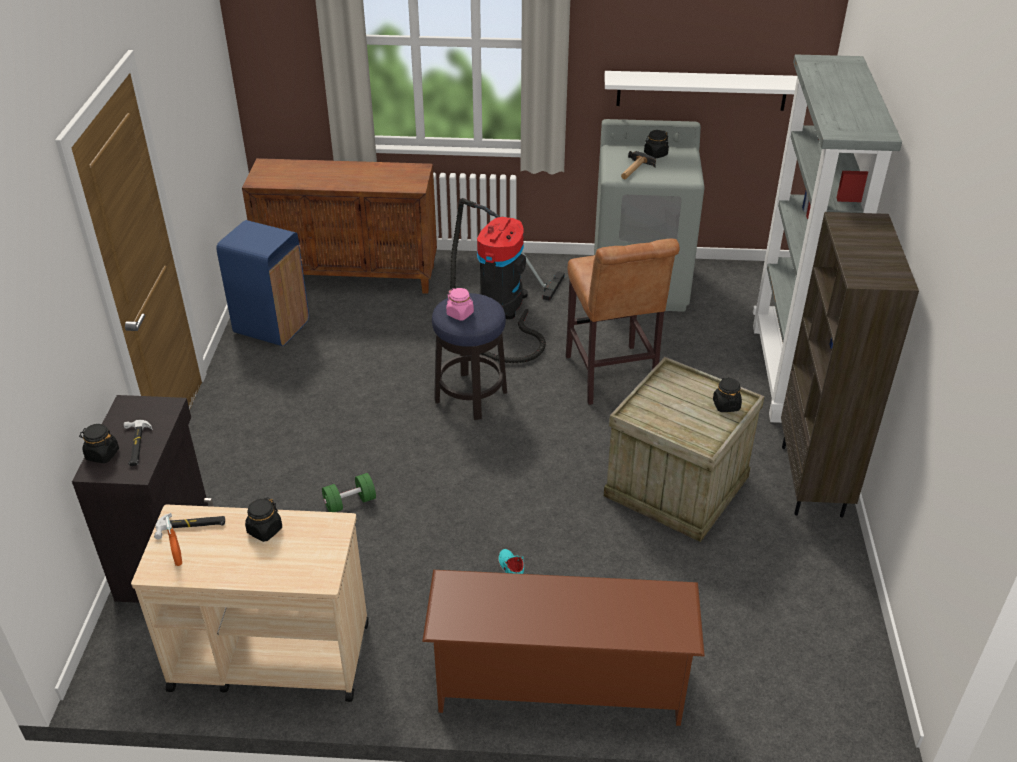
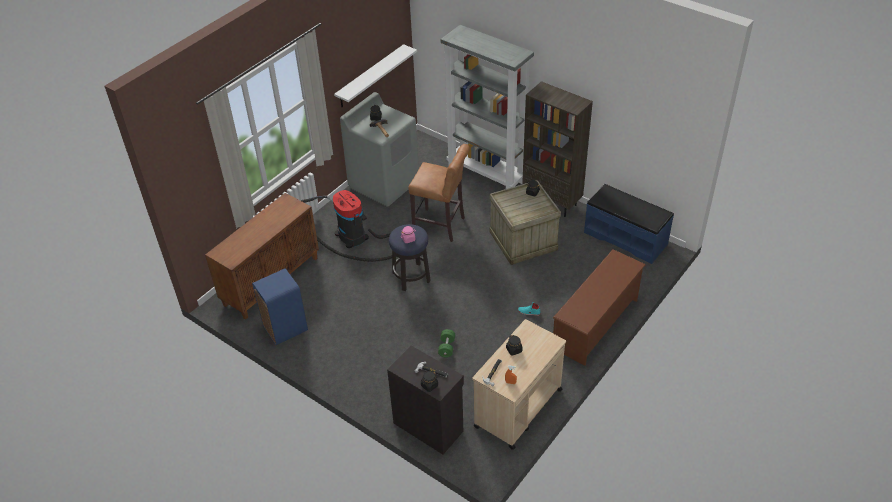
camera: 55 degrees left, 5 degrees up
none -> blue bench [584,184,674,264]

